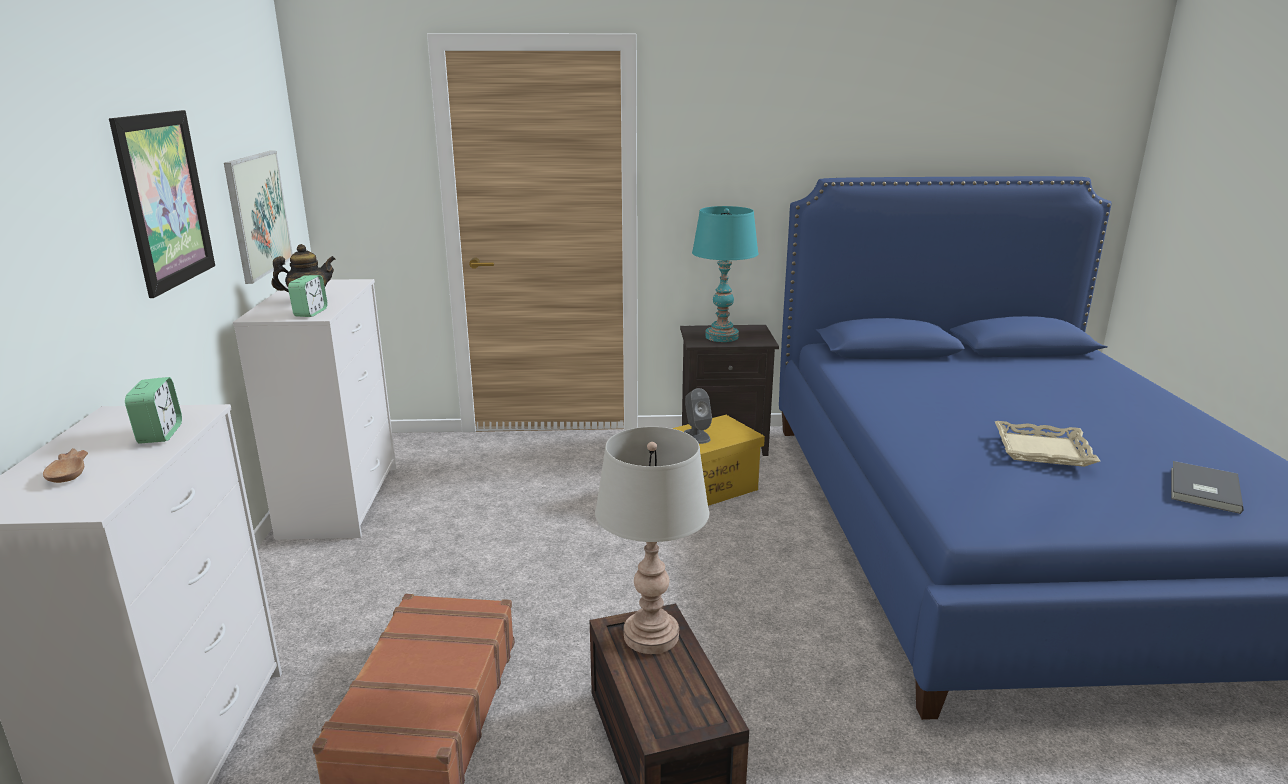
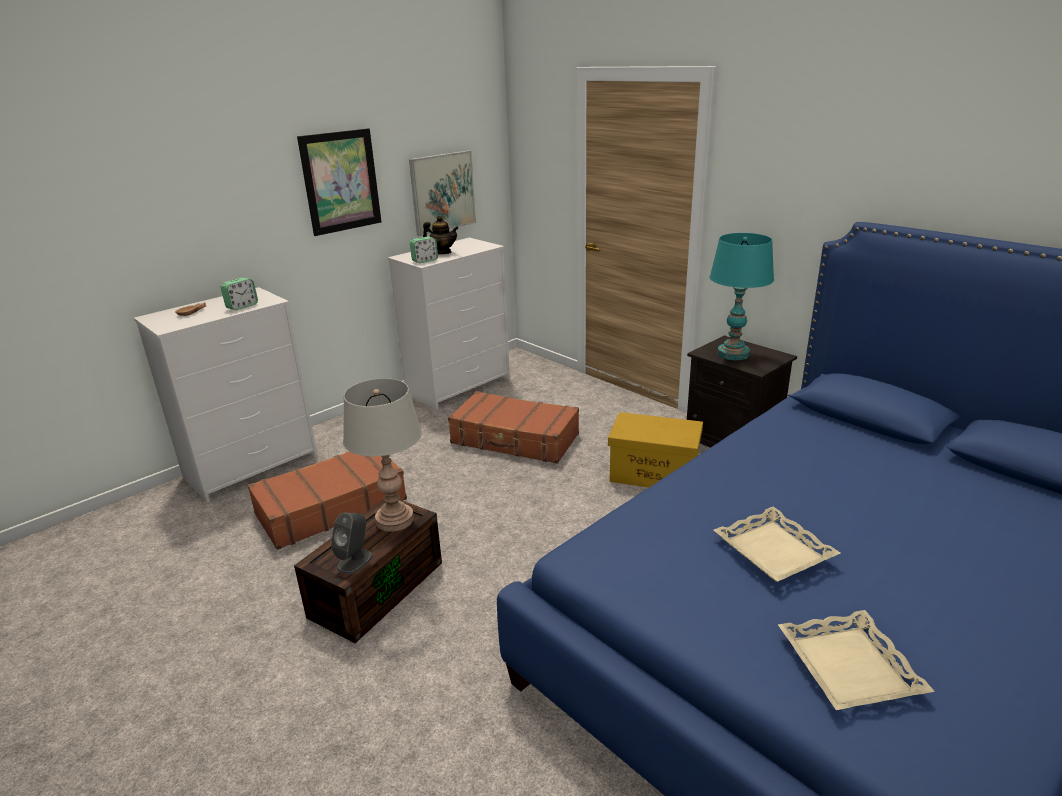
camera: 50 degrees right, 5 degrees up
grey speaker [684,388,712,444] -> grey speaker moved to [331,513,373,574]
grey book [1171,461,1243,514] -> beige tray [778,610,935,710]
none -> brown suitcase [448,391,579,464]

